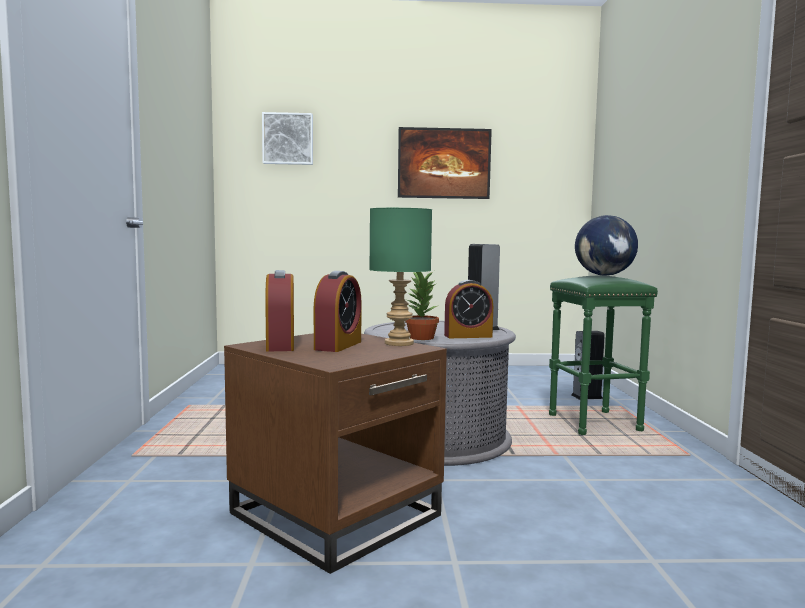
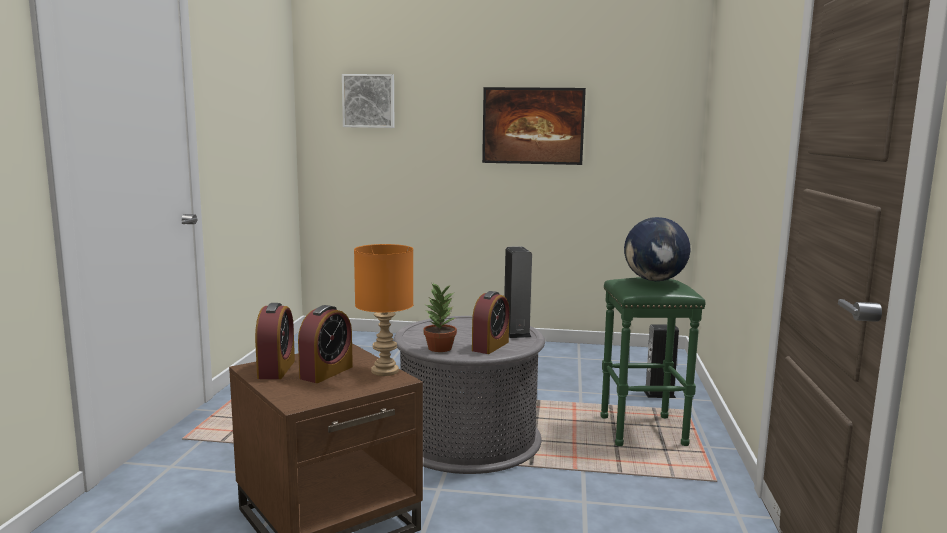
camera: 10 degrees right, 5 degrees up
green table lamp [369,208,432,346] -> orange table lamp [354,244,413,376]
alarm clock [444,280,493,338] -> alarm clock turned 60 degrees counterclockwise [472,291,509,354]

